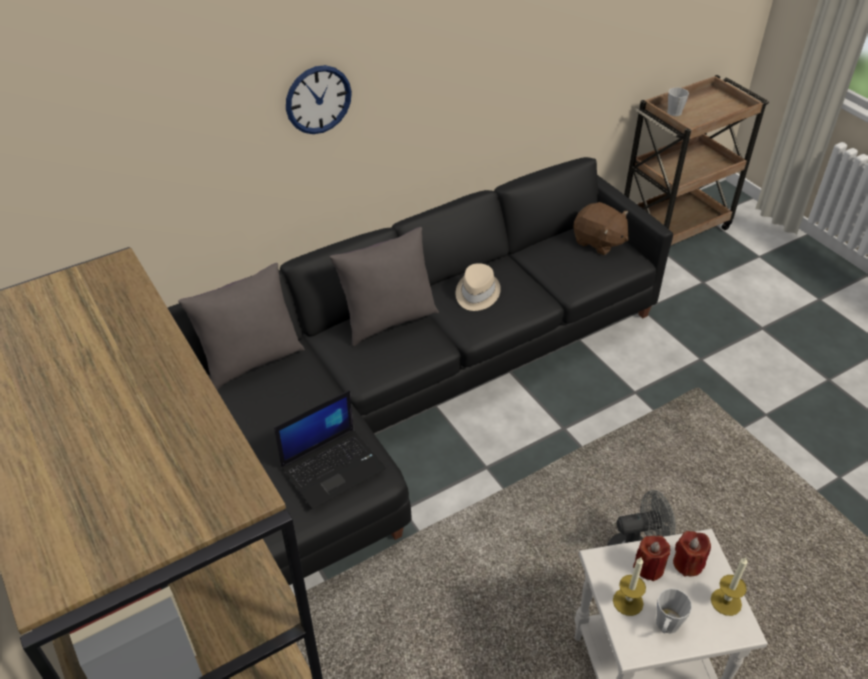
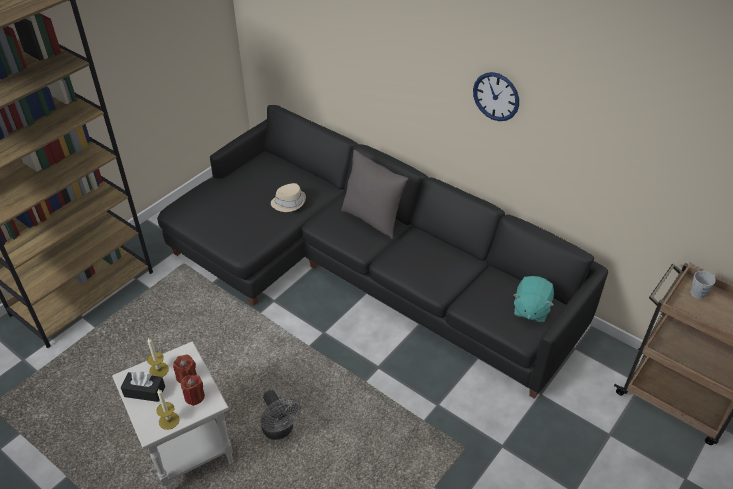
camera: 70 degrees right, 0 degrees up
grey pillow [178,263,305,390] -> none
laptop [274,390,386,510] -> none
wall clock [286,65,352,134] -> wall clock moved to [473,72,519,121]
beige hat [456,263,501,311] -> beige hat moved to [271,183,306,212]
brown plush toy [573,202,629,255] -> turquoise plush toy [513,276,554,322]
grey mug [656,588,692,633] -> black tissue box [121,371,165,402]

